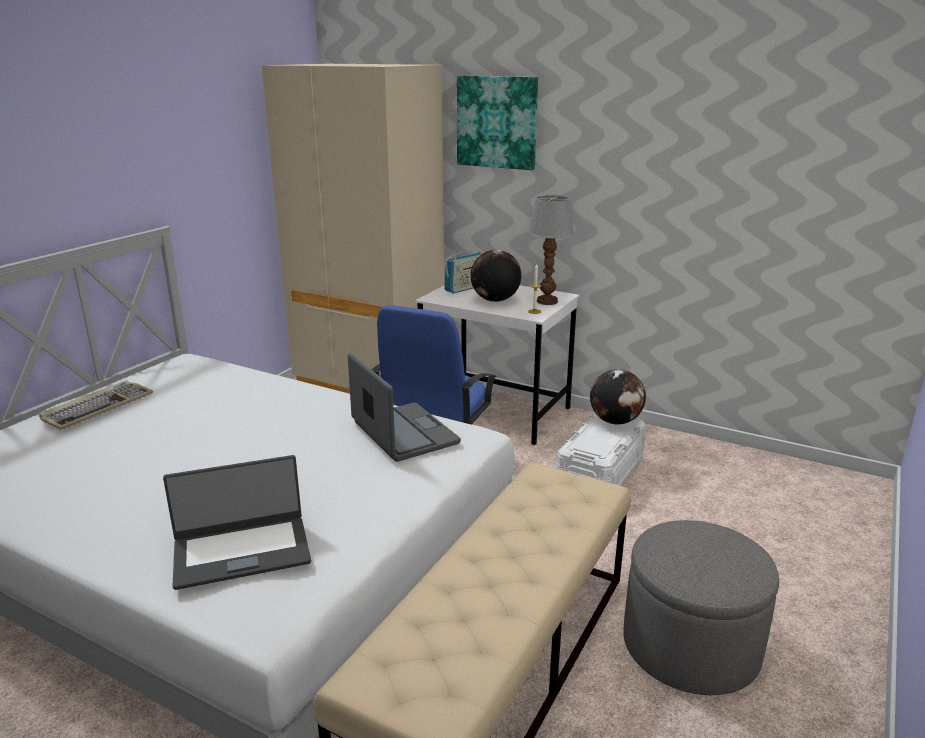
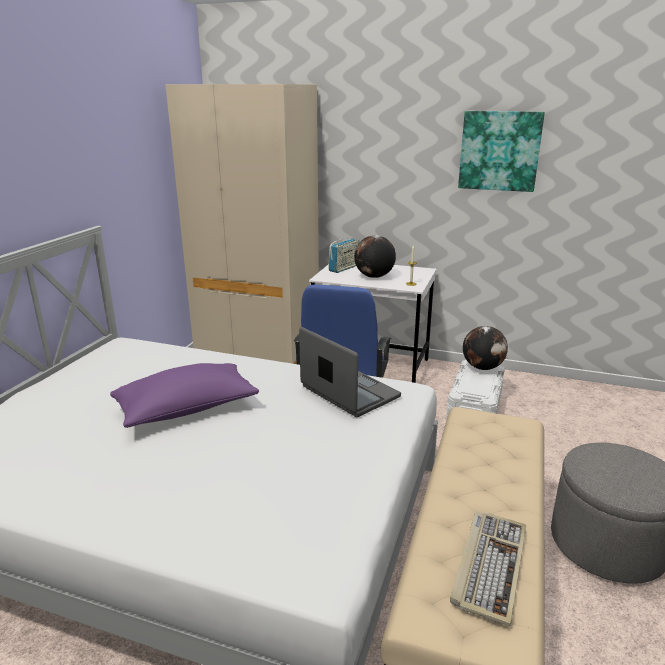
camera: 10 degrees left, 0 degrees up
keyboard [39,381,153,430] -> keyboard moved to [450,511,526,626]
laptop [163,455,311,590] -> none
picture [457,76,538,170] -> picture moved to [458,111,545,192]
table lamp [528,195,574,305] -> none
none -> purple pillow [110,363,259,428]

